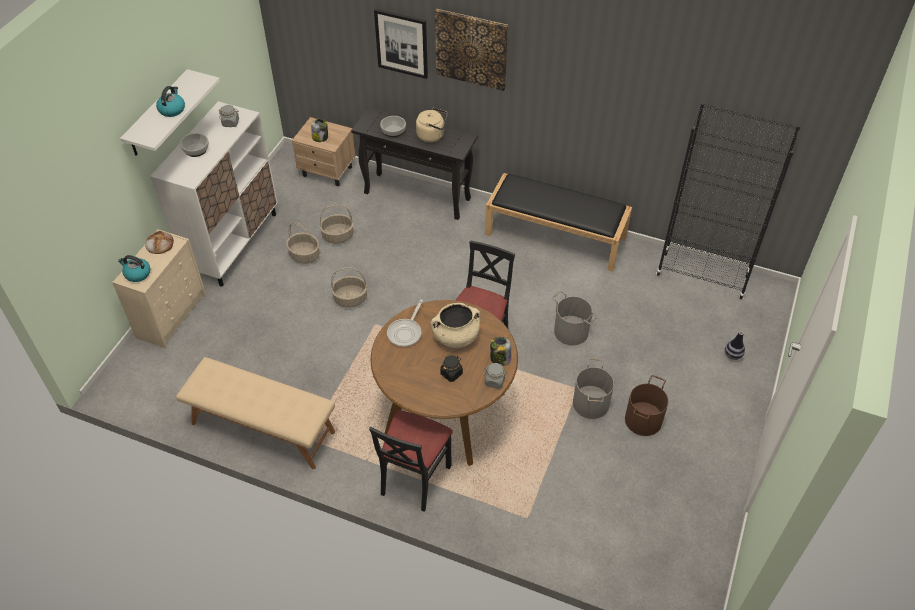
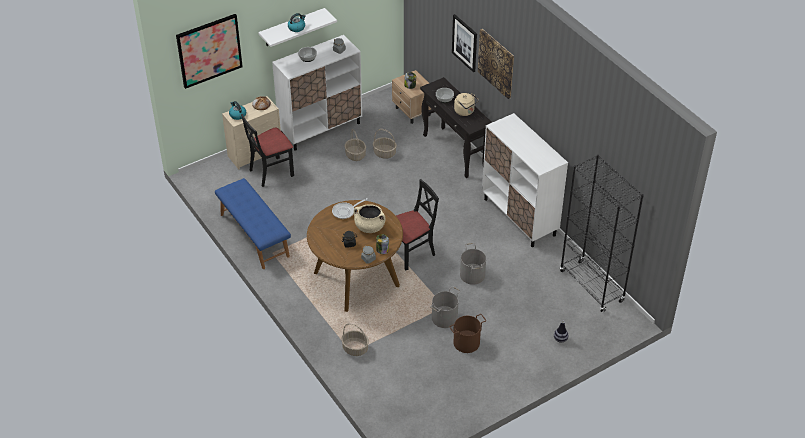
camera: 35 degrees right, 5 degrees down
beige bench [176,357,335,469] -> blue bench [215,178,291,269]
basket [331,268,367,308] -> basket moved to [341,323,369,356]
black chair [369,410,453,512] -> black chair moved to [241,114,294,187]
black bench [485,173,632,271] -> white cabinet [482,113,568,247]
none -> picture [176,14,243,89]

